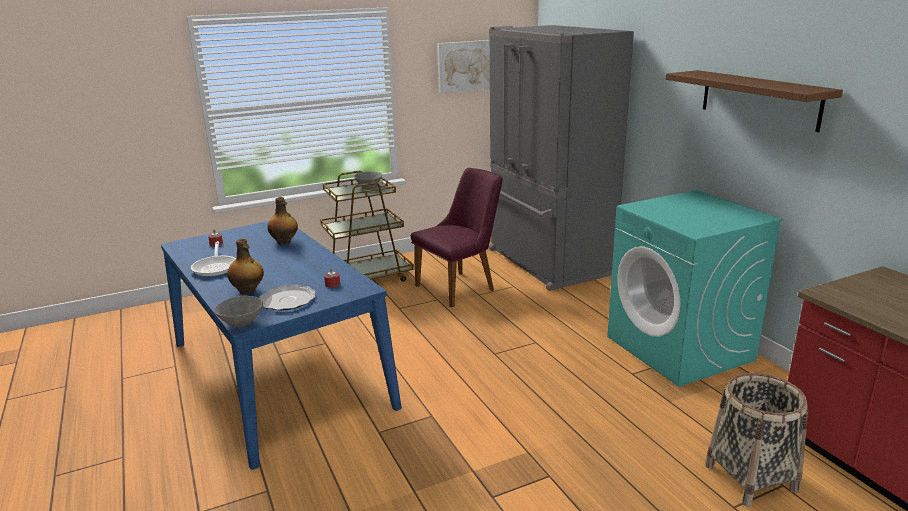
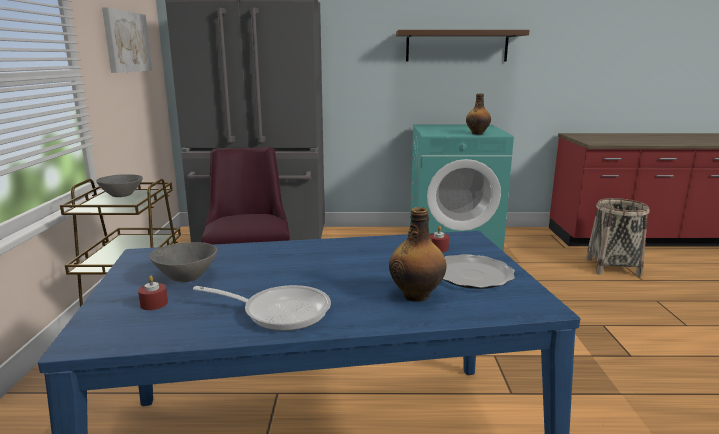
camera: 65 degrees left, 5 degrees down
grey bowl [214,296,263,327] -> grey bowl moved to [150,242,217,282]
bottle [268,197,298,245] -> bottle moved to [466,93,491,135]

